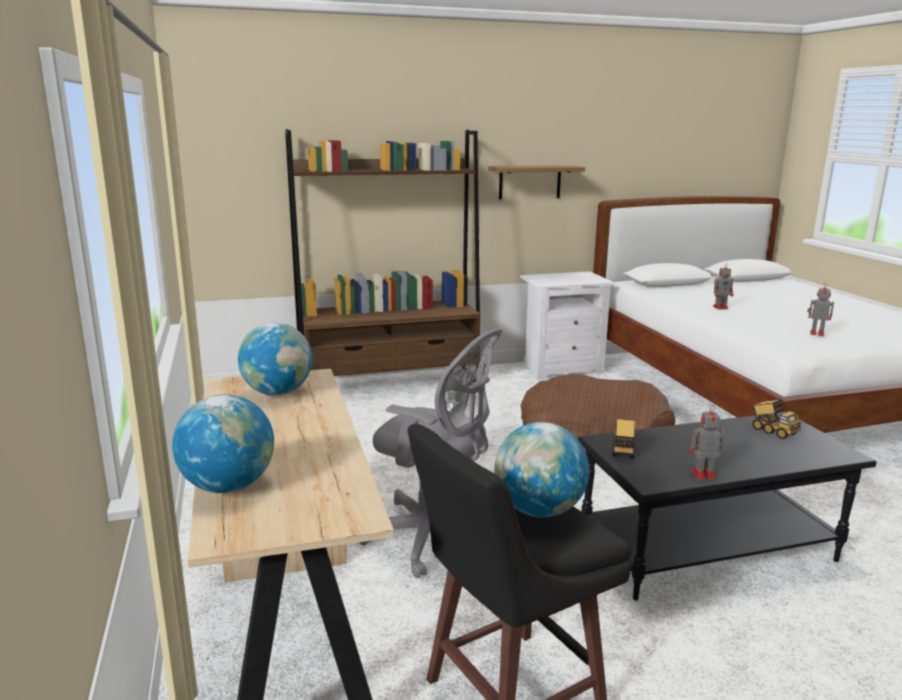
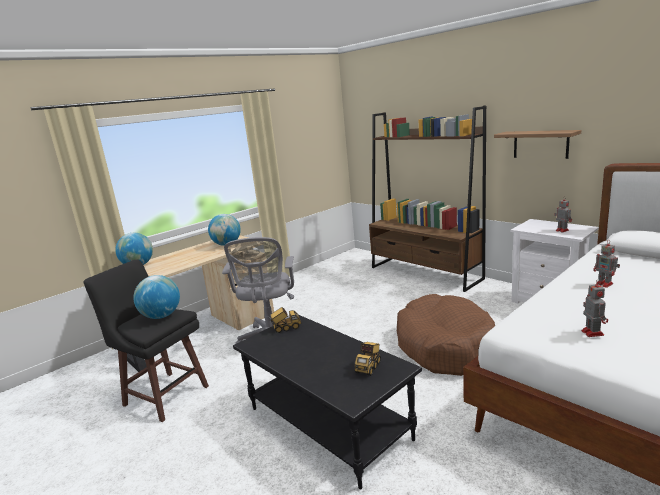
camera: 65 degrees right, 0 degrees up
toy robot [689,405,725,480] -> toy robot moved to [554,196,572,233]

